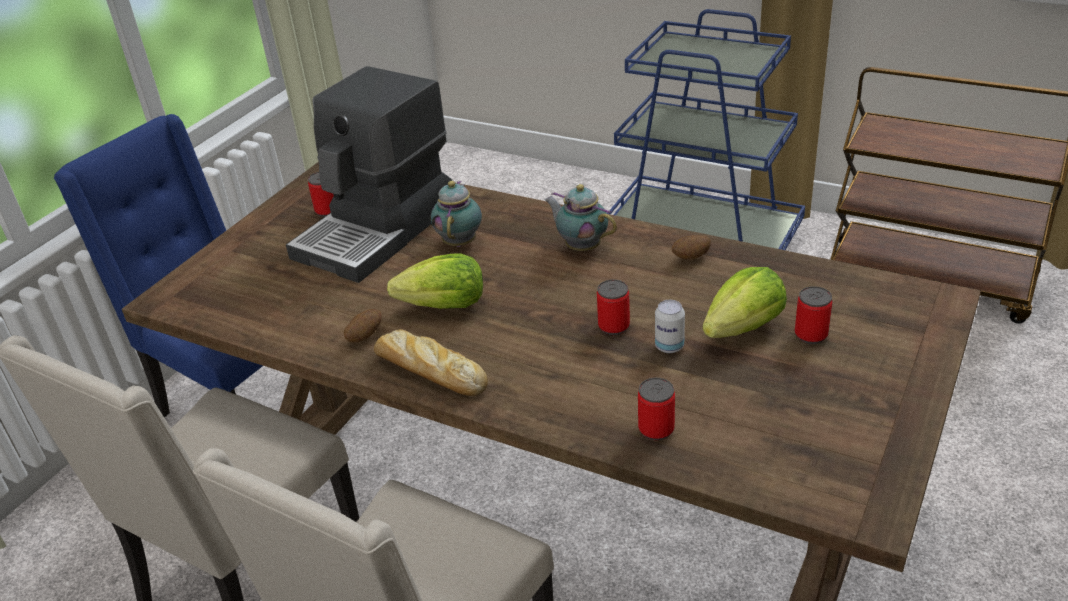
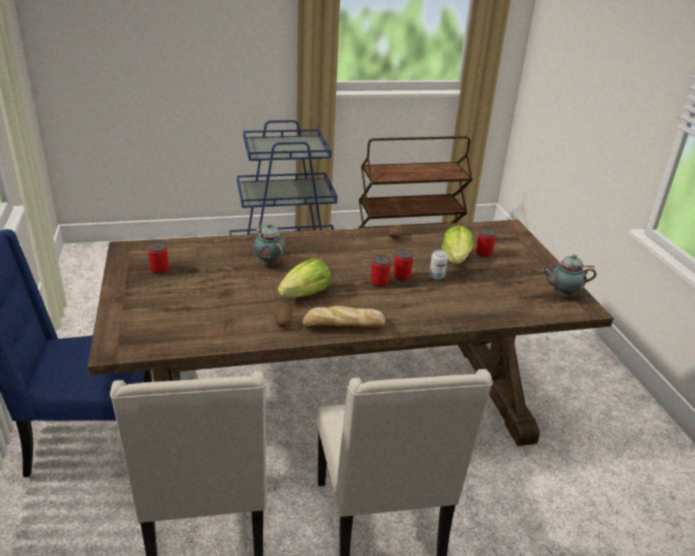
camera: 45 degrees left, 5 degrees down
coffee machine [286,66,452,283] -> none
teapot [544,184,617,251] -> teapot moved to [541,254,596,297]
can [638,378,675,441] -> can moved to [371,255,391,287]

